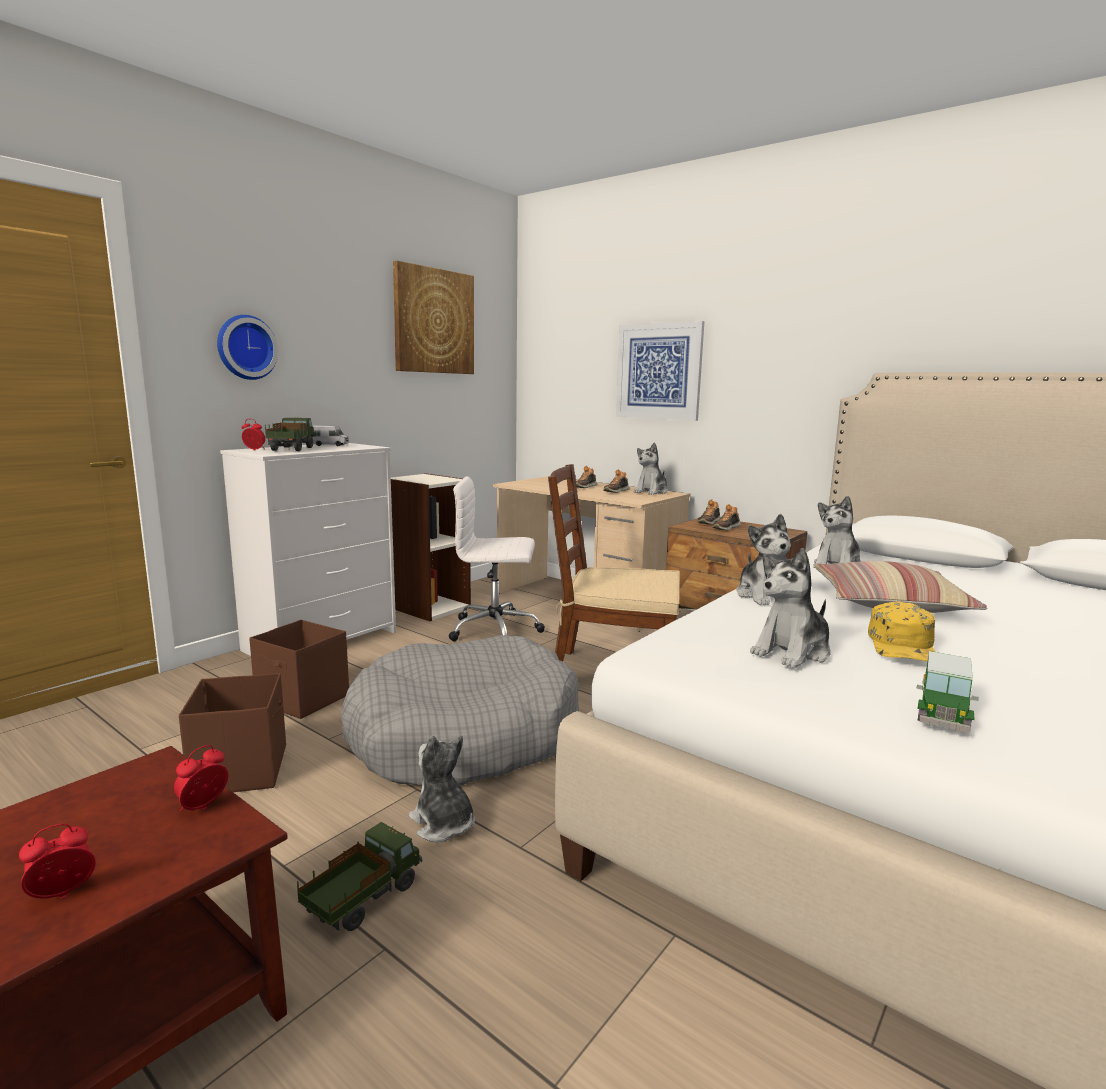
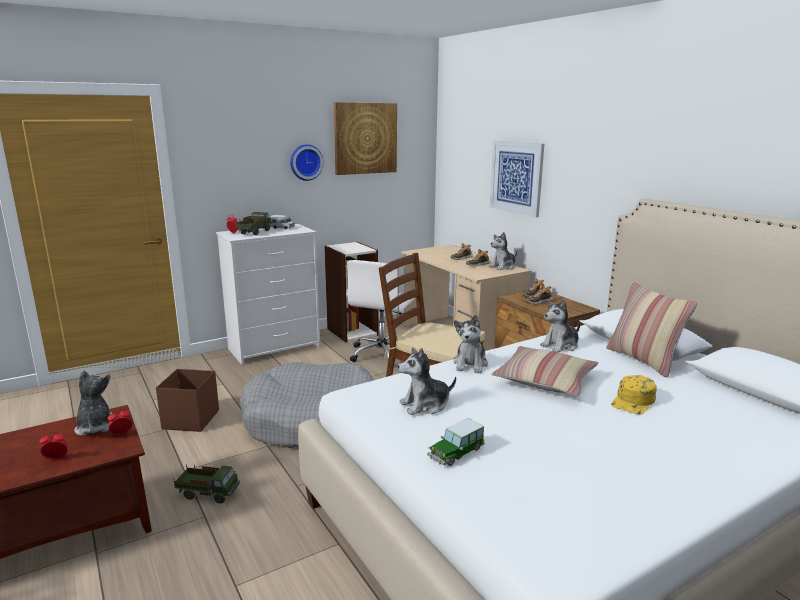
camera: 20 degrees right, 5 degrees up
wall clock [217,315,278,380] -> wall clock moved to [290,144,324,181]
brown storage box [249,620,349,719] -> none
toy truck [297,822,422,931] -> toy truck turned 45 degrees clockwise [173,464,240,504]
plush toy [409,736,475,843] -> plush toy moved to [74,370,112,436]
white office chair [449,476,545,641] -> white office chair turned 90 degrees counterclockwise [347,260,415,362]
yellow cap [868,601,935,661] -> yellow cap moved to [611,375,657,414]
none -> pillow [606,282,697,377]

